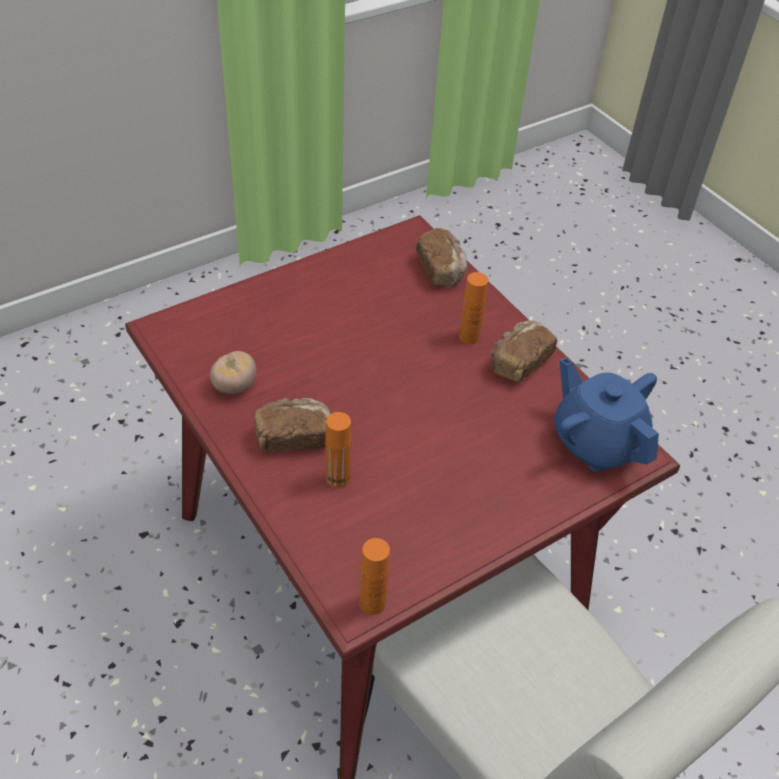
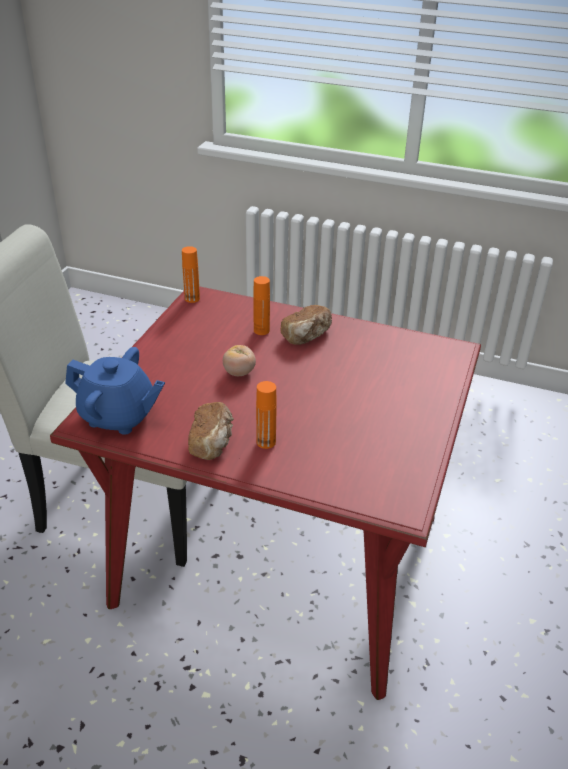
camera: 145 degrees right, 10 degrees down
tomato [210,351,256,394] -> tomato moved to [223,345,256,376]
bread [416,228,467,287] -> none

